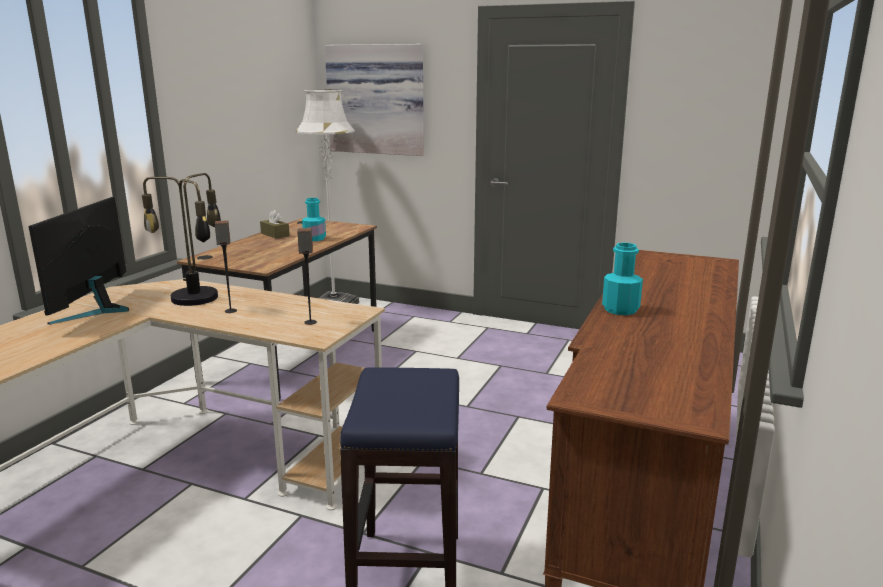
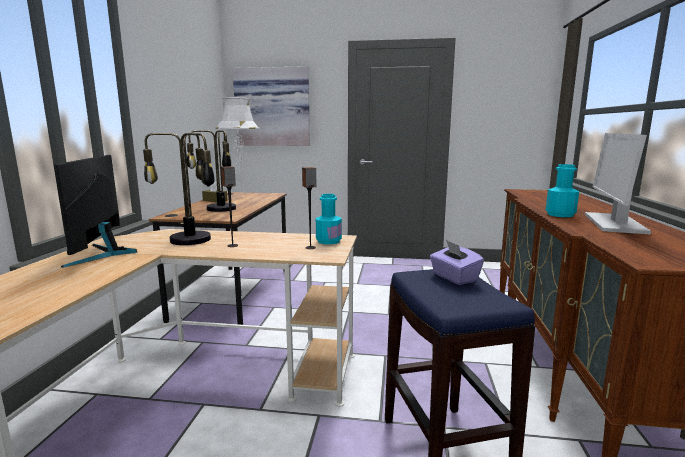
camera: 15 degrees left, 5 degrees down
turquoise bottle [302,198,326,241] -> turquoise bottle moved to [316,194,342,245]
none -> table lamp [187,130,236,212]
none -> purple tissue box [430,240,484,285]
none -> monitor [585,133,651,235]

